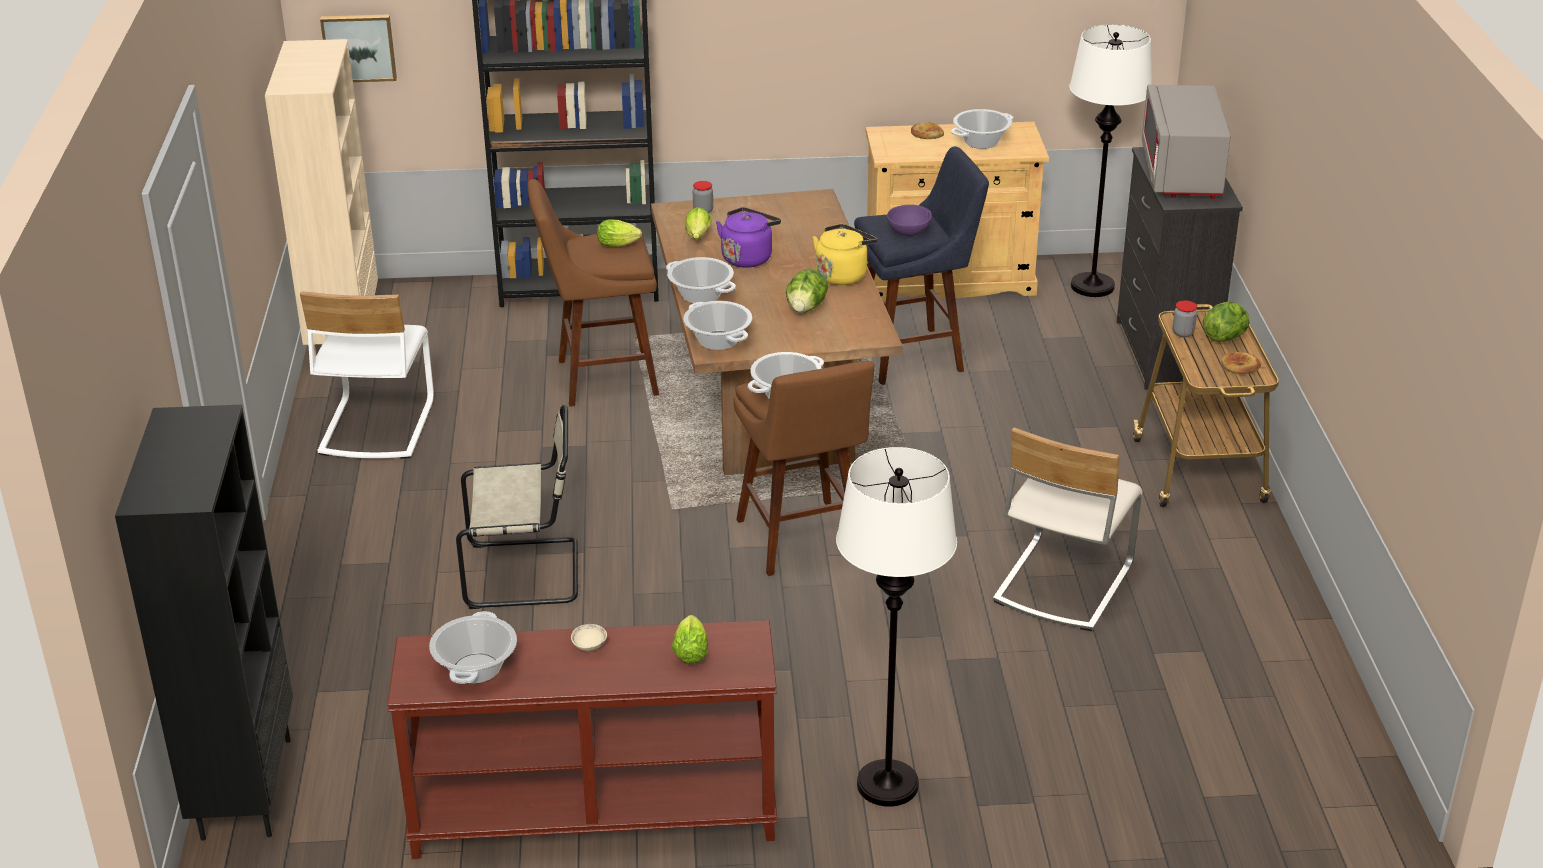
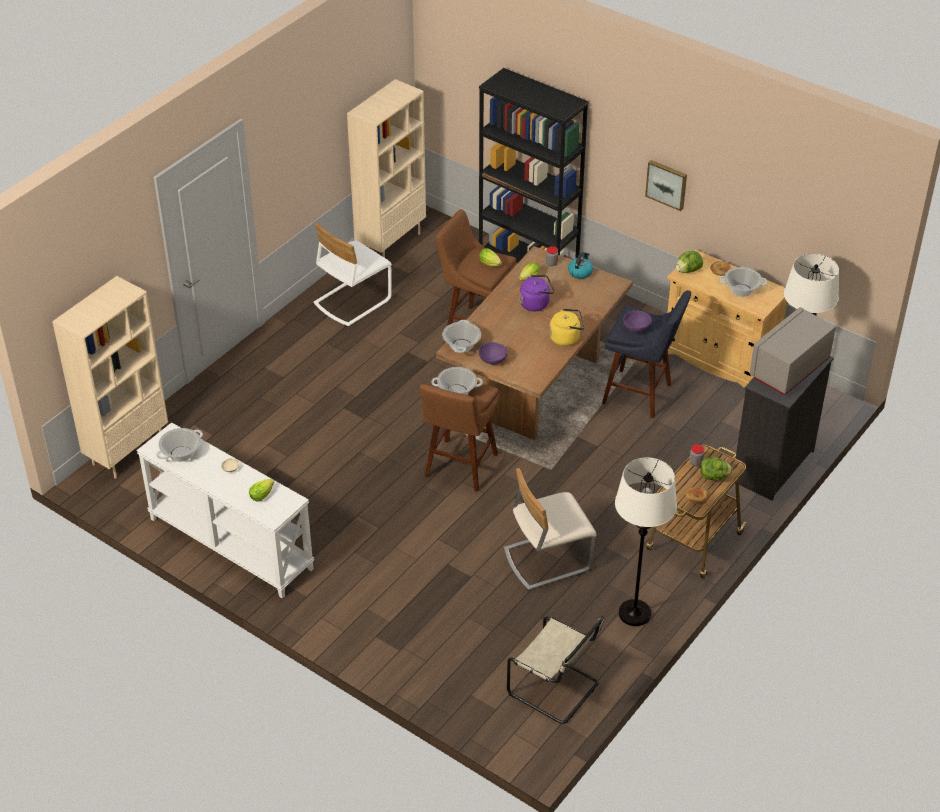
camera: 40 degrees right, 10 degrees up
black bookcase [115,405,293,841] -> beige bookcase [52,276,168,479]
picture [320,14,397,82] -> picture moved to [645,160,687,211]
brown console table [387,620,777,859] -> white console table [136,422,314,598]
beige chair [456,405,578,609] -> beige chair moved to [507,616,604,724]
cooking pot [666,257,736,303] -> none
lettuce [786,269,828,313] -> lettuce moved to [676,251,703,273]
white floor lamp [836,447,957,807] -> white floor lamp moved to [615,457,677,626]
none -> purple bowl [478,342,508,365]
none -> kettle [568,252,593,279]

